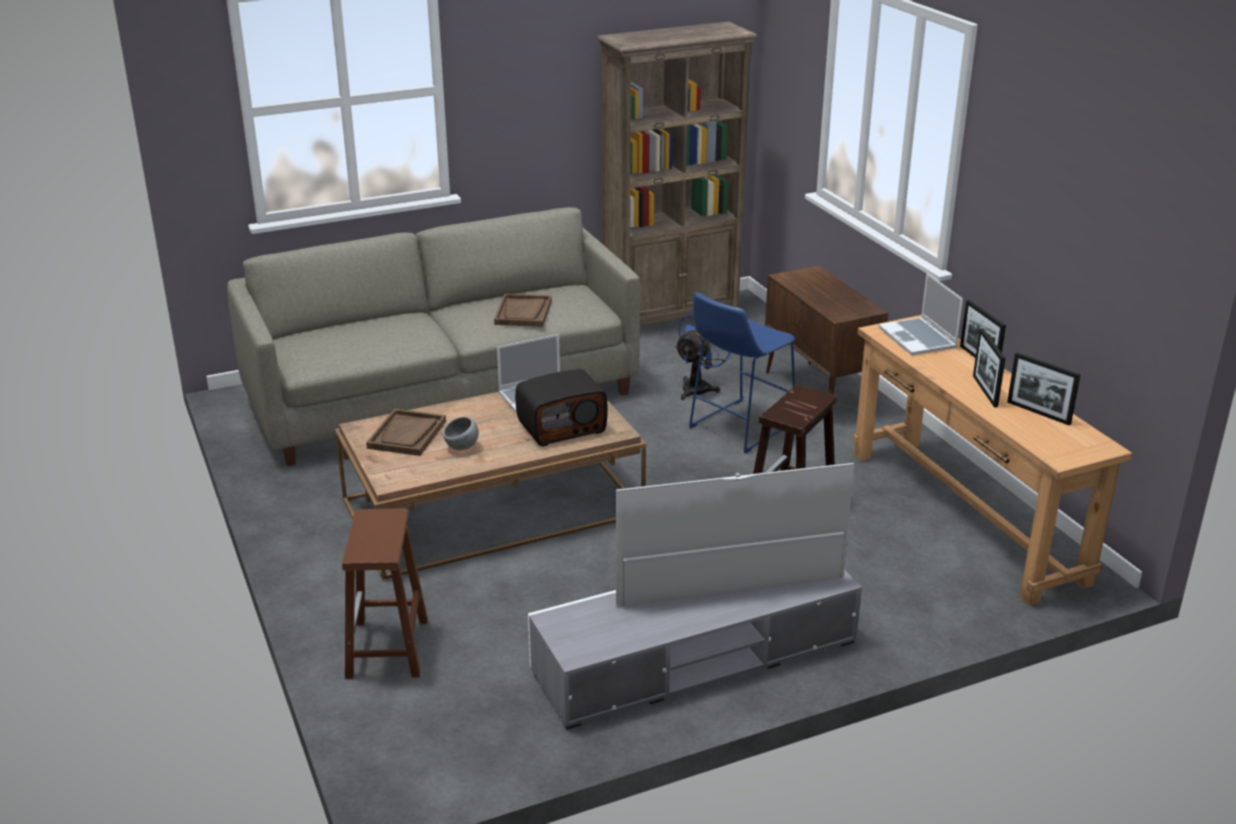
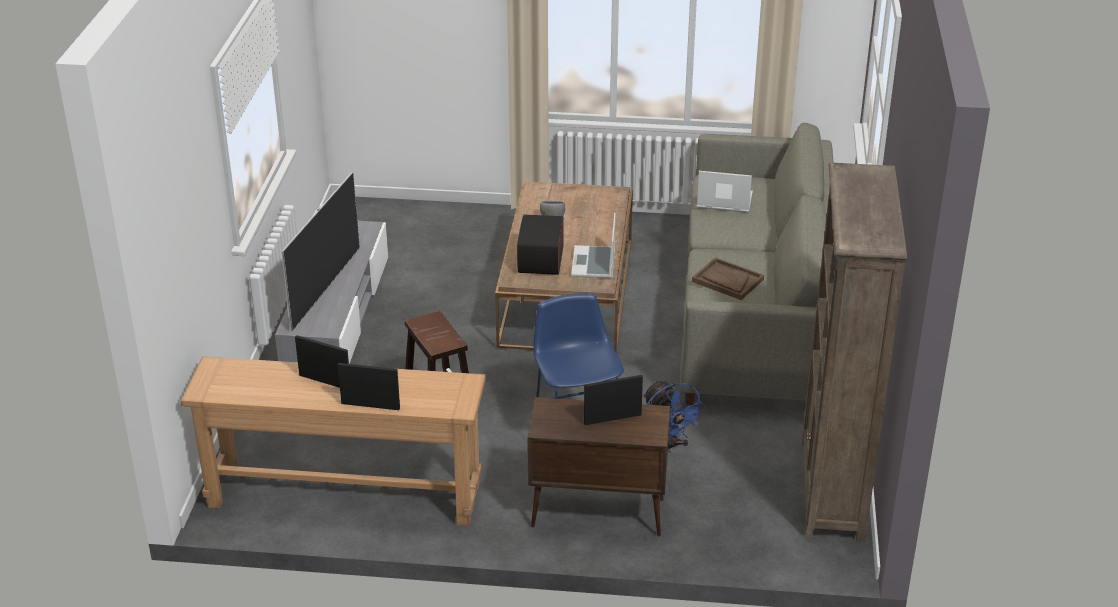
camera: 120 degrees right, 5 degrees up
brown stool [342,509,428,679] -> none
brown tray [366,409,446,456] -> none
laptop [879,273,963,355] -> laptop moved to [697,171,753,213]
picture frame [1007,352,1081,425] -> picture frame moved to [584,375,643,425]

